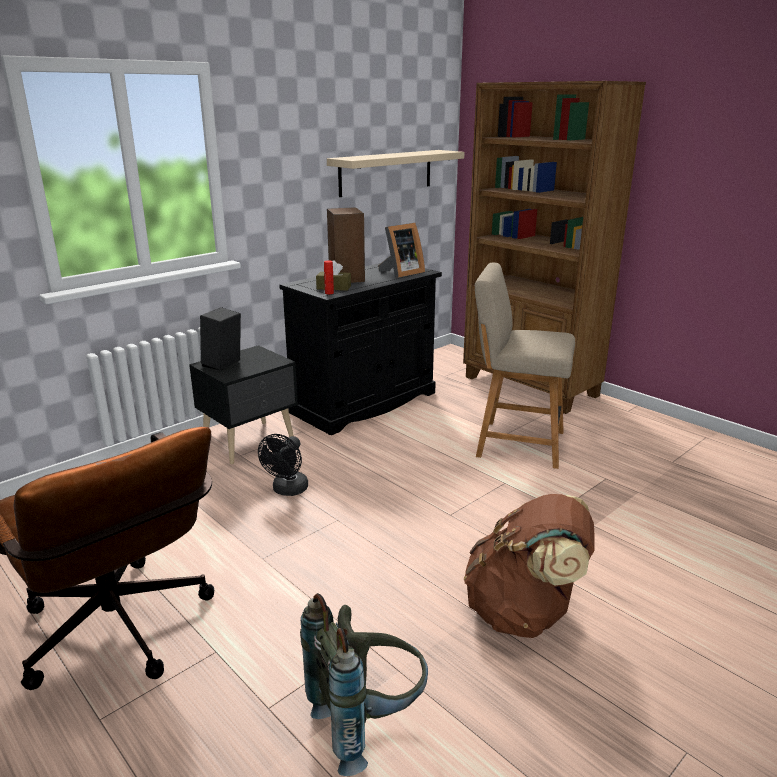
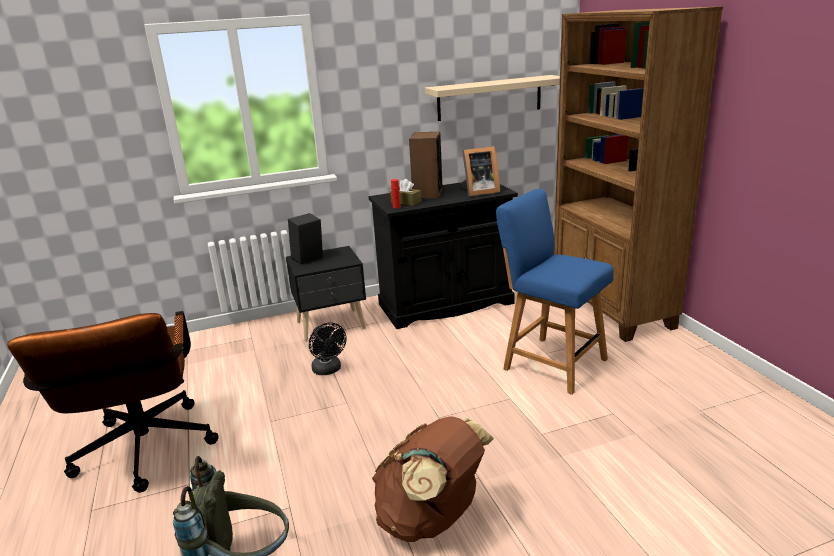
camera: 25 degrees right, 0 degrees up
black fan [258,434,308,496] -> black fan turned 75 degrees counterclockwise [309,323,347,375]
beige chair [475,263,575,469] -> blue chair [496,189,614,395]

